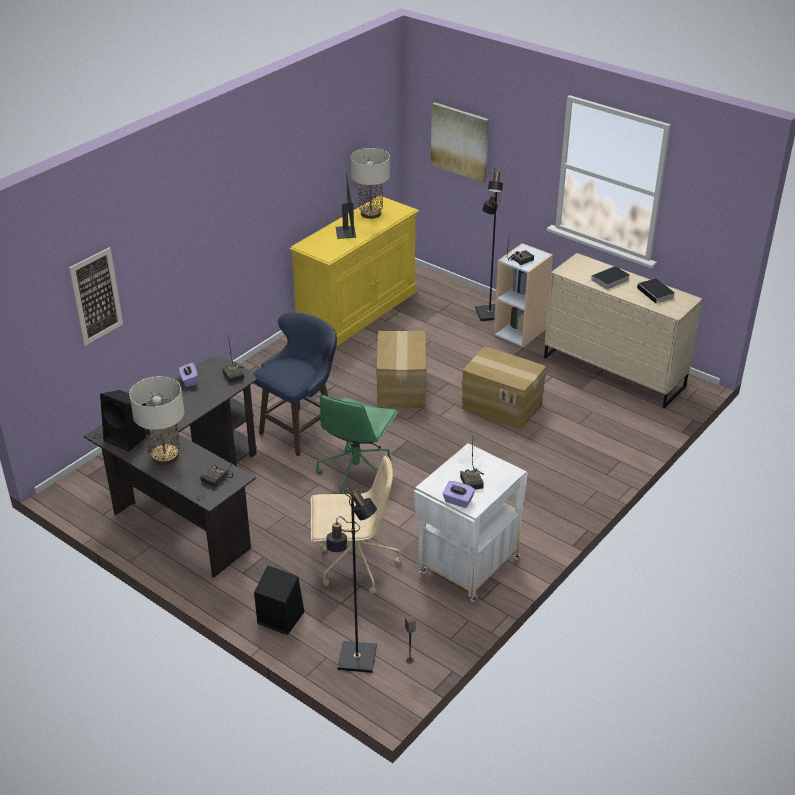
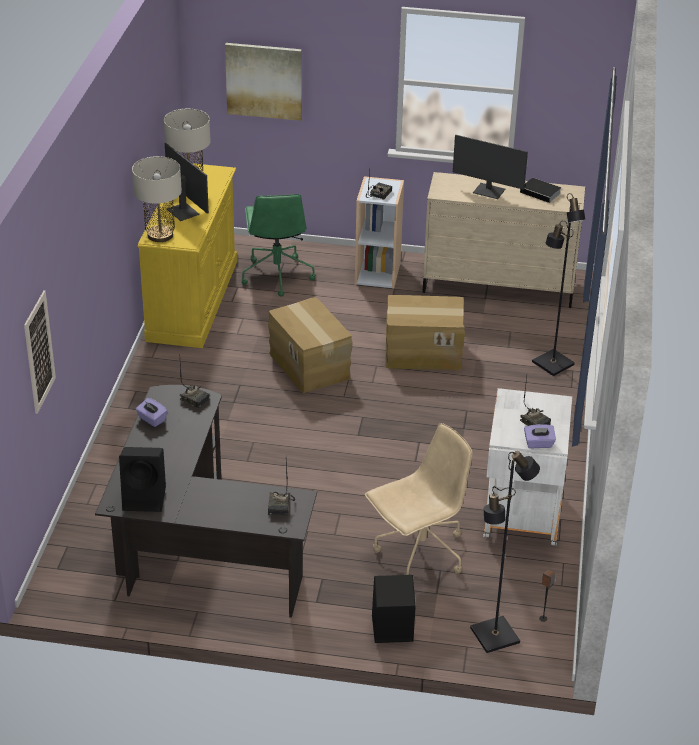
camera: 30 degrees left, 0 degrees up
table lamp [129,376,184,465] -> table lamp moved to [132,156,182,242]
blue stool [253,311,337,456] -> none
green office chair [316,395,398,494] -> green office chair moved to [241,194,315,297]
black floor lamp [475,167,503,321] -> black floor lamp moved to [532,193,585,376]
book [591,266,630,290] -> monitor [453,135,528,199]

